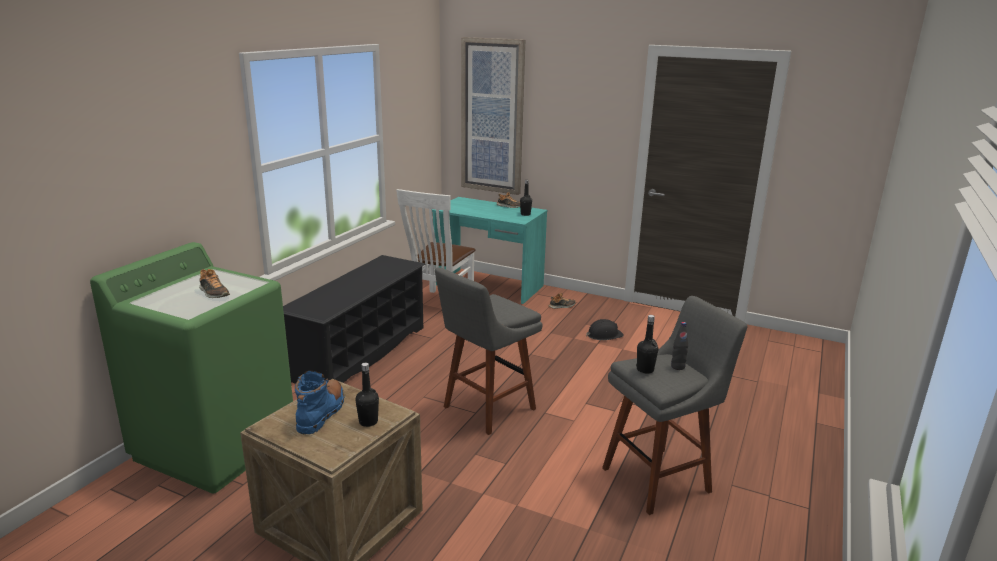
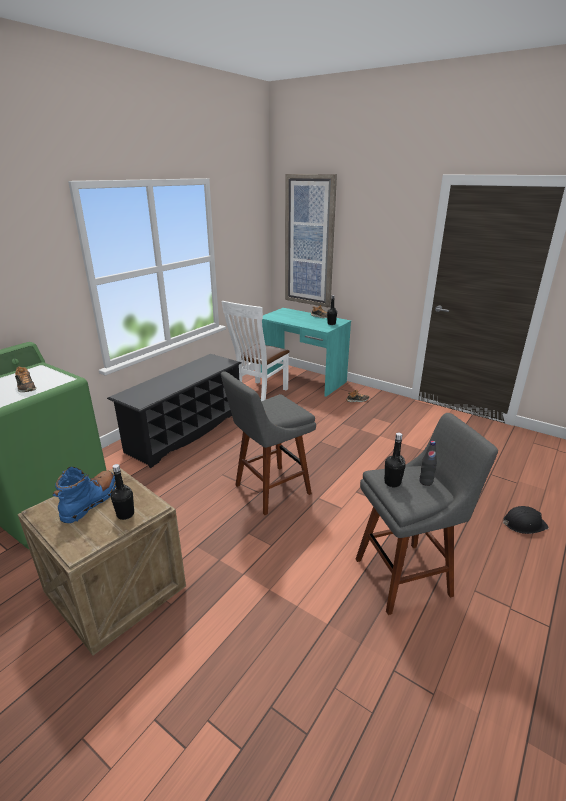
camera: 10 degrees right, 5 degrees up
black hard hat [586,319,624,340] -> black hard hat moved to [503,506,549,534]

